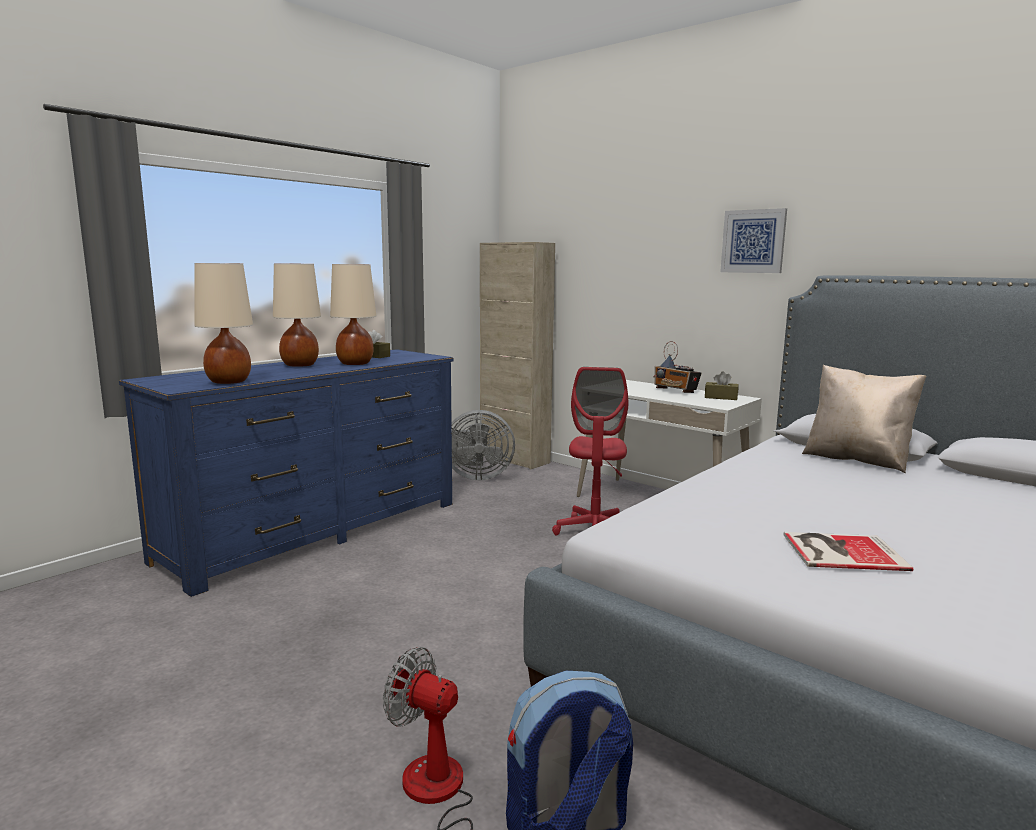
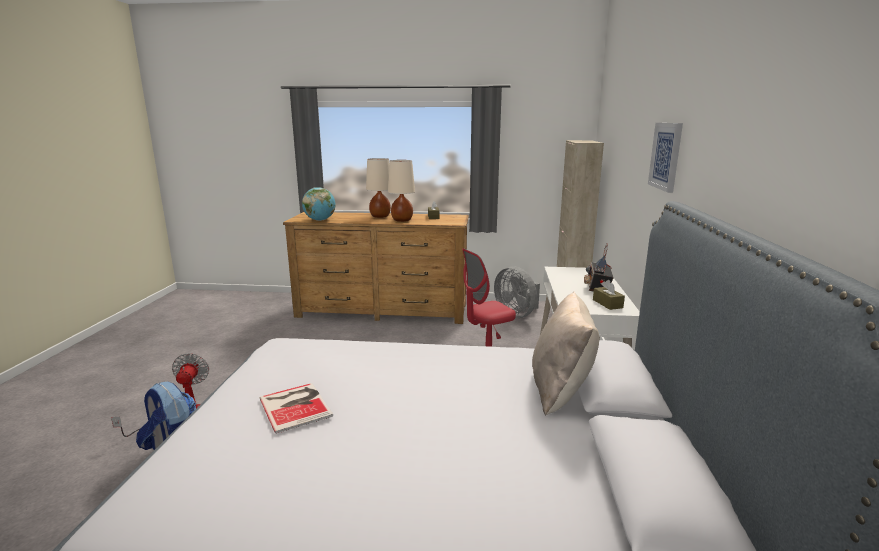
camera: 55 degrees right, 5 degrees up
blue dresser [119,349,454,597] -> brown dresser [283,212,469,324]
beige table lamp [194,263,253,384] -> globe [302,187,336,221]

